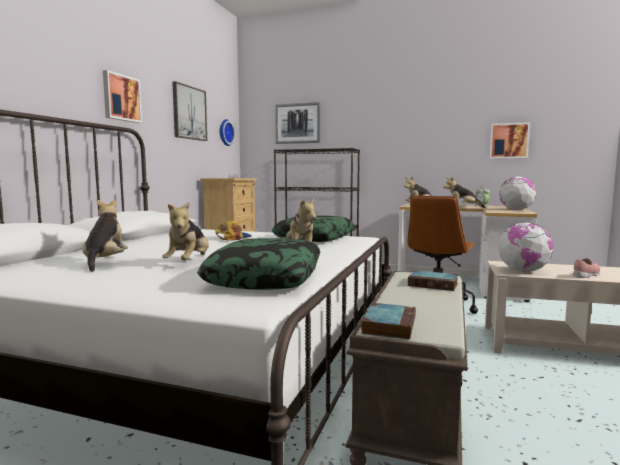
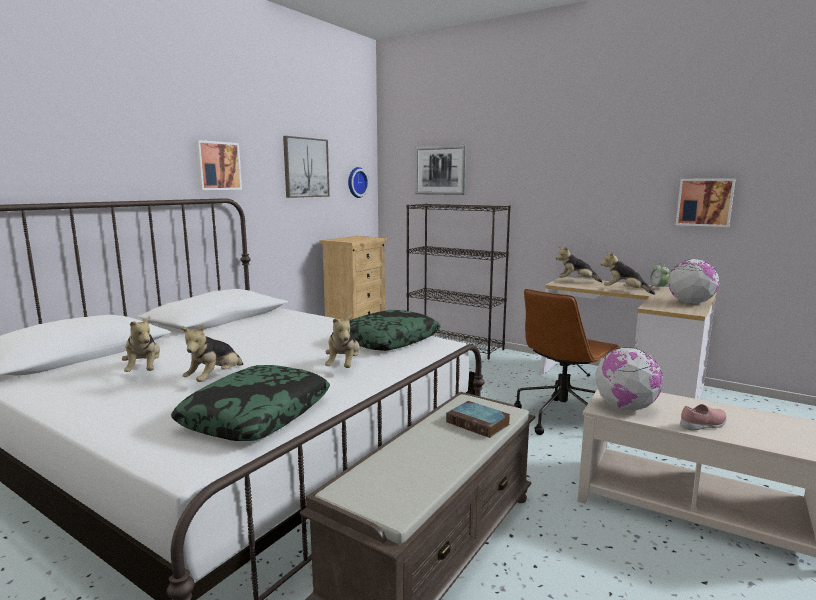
camera: 15 degrees right, 5 degrees up
plush toy [82,199,128,272] -> plush toy turned 150 degrees clockwise [122,316,160,372]
cap [215,221,252,241] -> none
book [361,303,416,339] -> none

